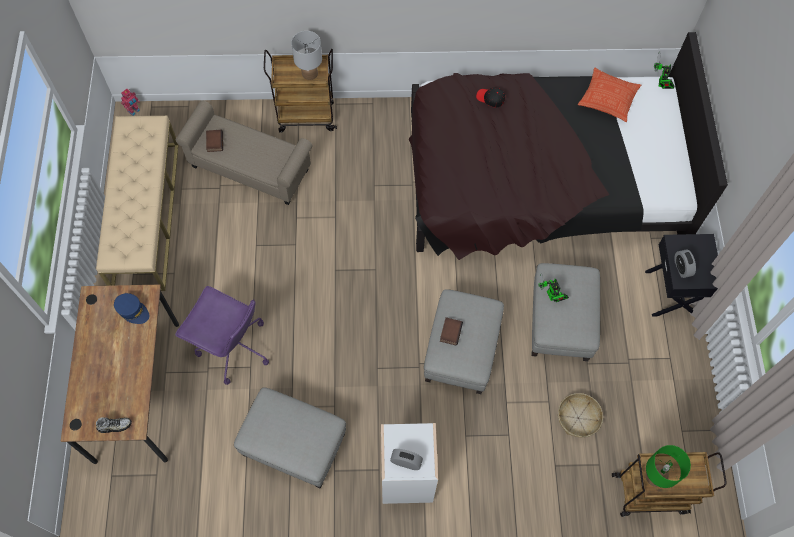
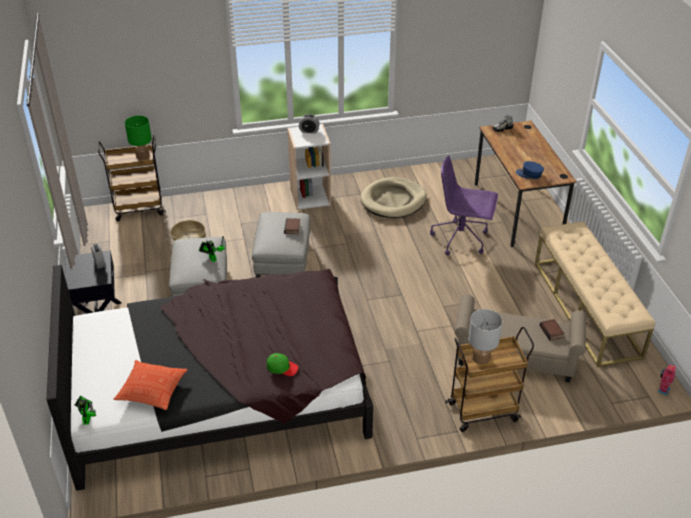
camera: 170 degrees right, 25 degrees down
grey ottoman [234,387,346,489] -> beige dog bed [360,177,427,218]
black cap [476,87,505,108] -> green cap [267,353,299,376]

